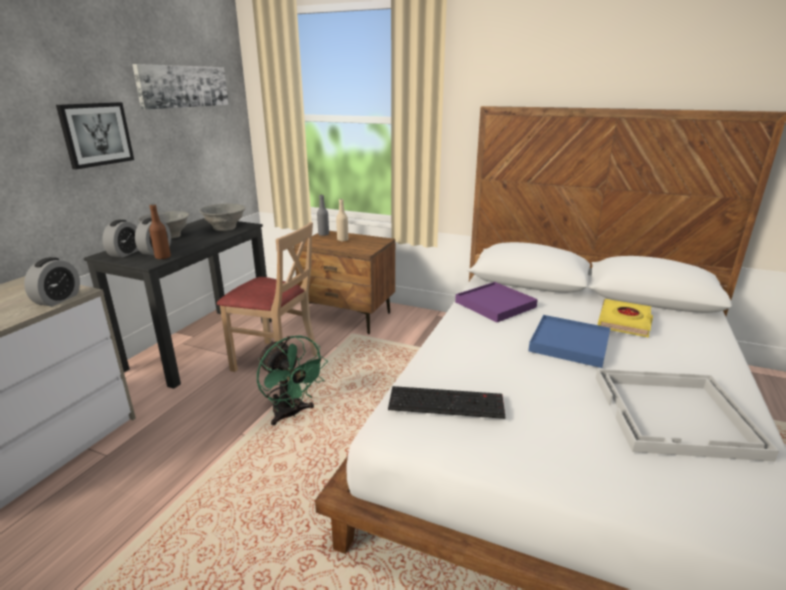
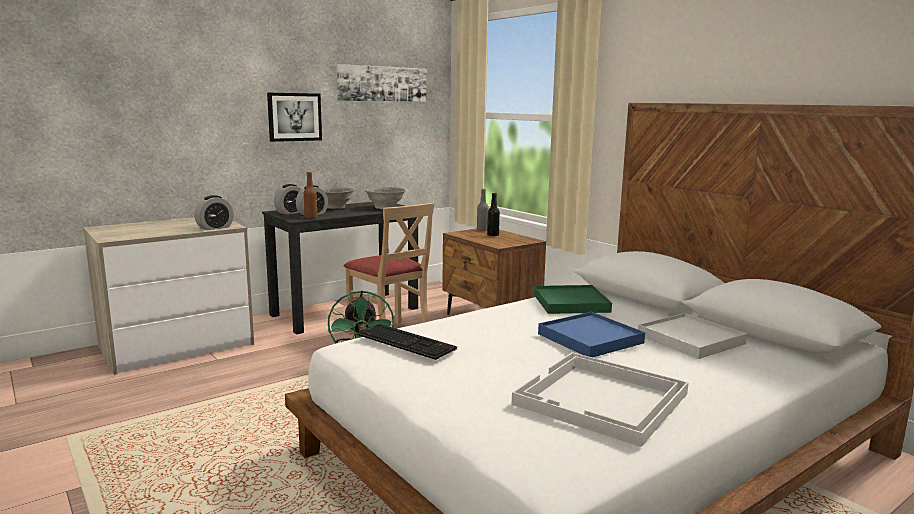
camera: 30 degrees right, 10 degrees down
beige bottle [336,199,349,241] -> black bottle [487,193,500,236]
purple tray [455,282,538,322] -> green tray [534,285,612,314]
yellow book [598,299,653,337] -> white tray [638,313,747,359]

